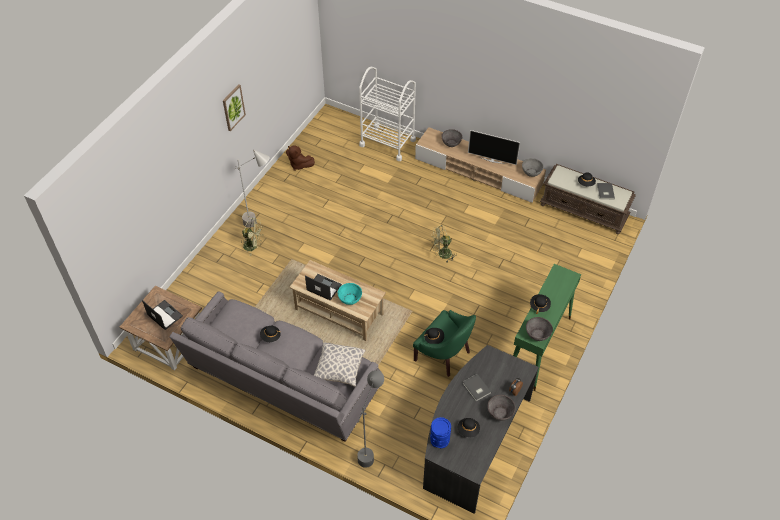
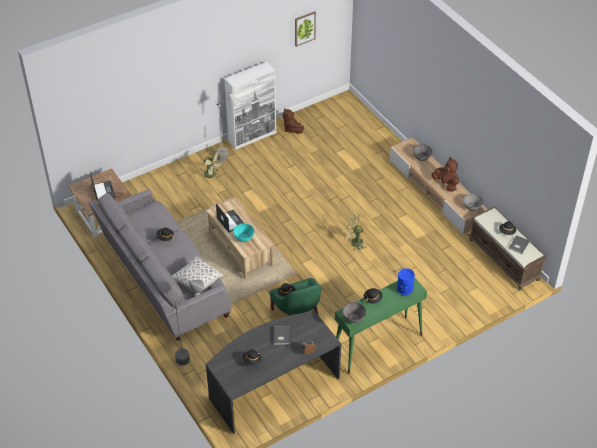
camera: 30 degrees right, 5 degrees down
picture [223,84,246,131] -> picture moved to [295,11,316,47]
white cart [359,67,416,161] -> none
blue vase [430,417,451,449] -> blue vase moved to [397,268,415,296]
television [468,130,520,165] -> brown plush toy [432,157,459,192]
grey bowl [487,395,516,421] -> none
none -> white cabinet [224,62,276,150]

